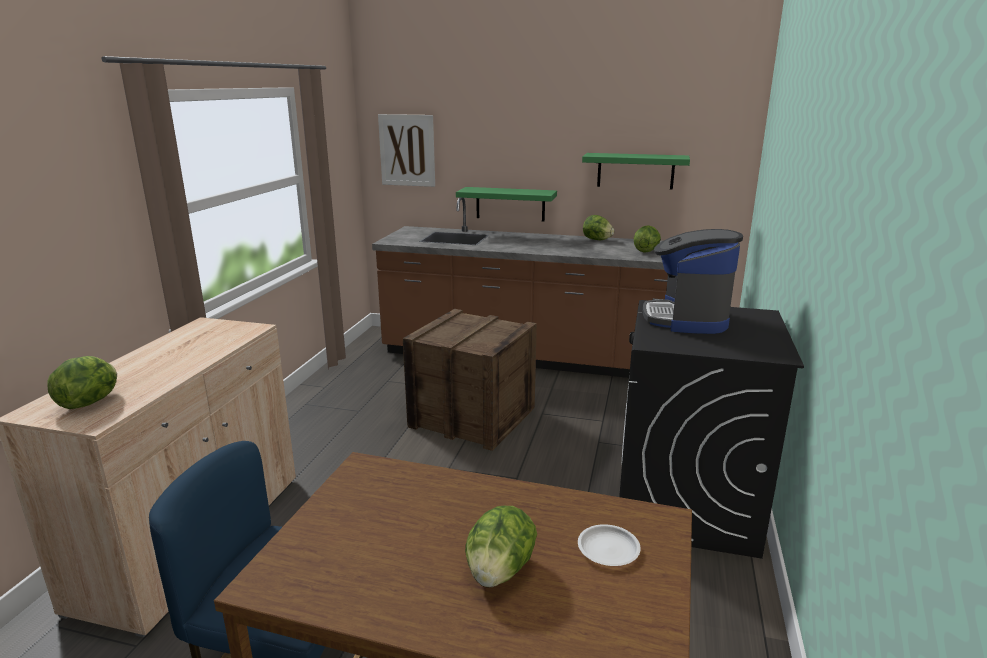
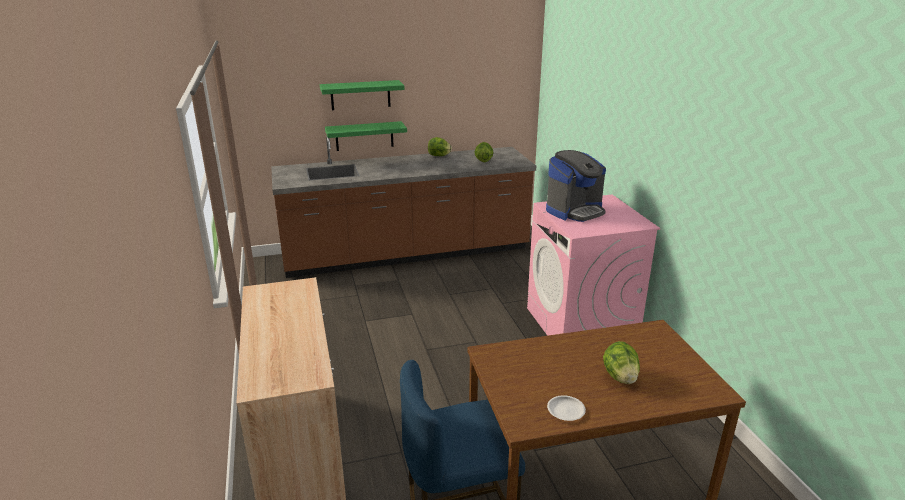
camera: 30 degrees left, 5 degrees up
lettuce [47,356,117,409] -> none
picture [378,114,435,187] -> none
crate [403,309,537,451] -> none
white plate [578,524,641,566] -> white plate moved to [547,395,586,421]
green shelf [582,153,690,189] -> green shelf moved to [320,80,404,110]
black washing machine [619,300,804,559] -> pink washing machine [527,195,660,336]
coffee machine [643,229,743,334] -> coffee machine turned 105 degrees counterclockwise [546,150,606,222]

